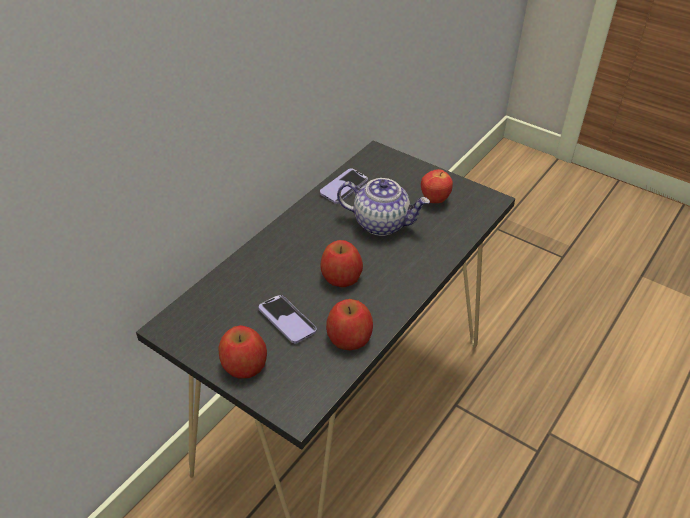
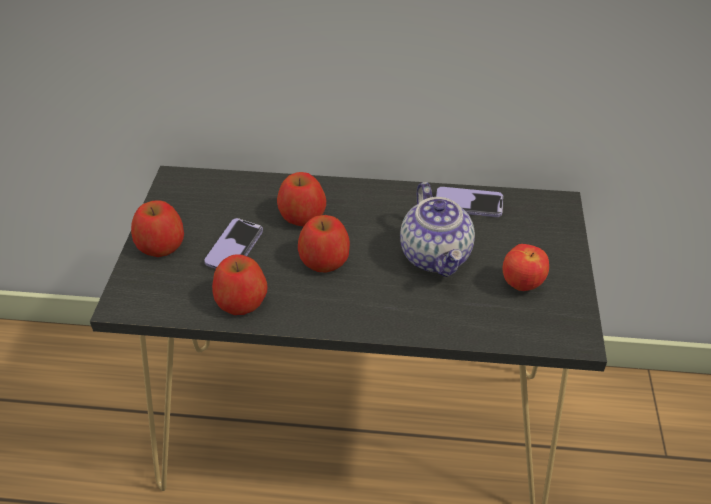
camera: 60 degrees right, 0 degrees up
none -> apple [277,172,326,226]

